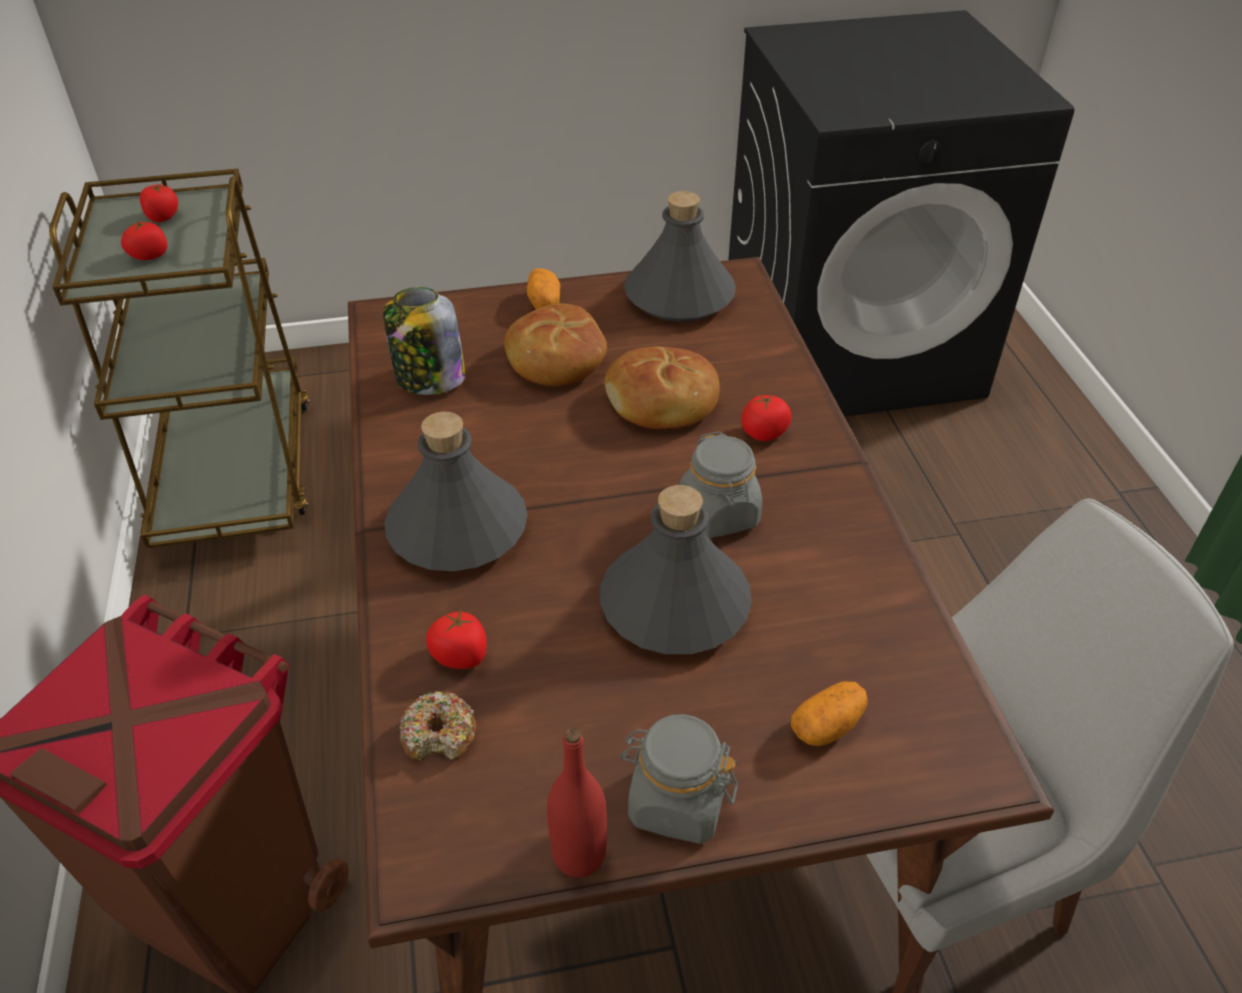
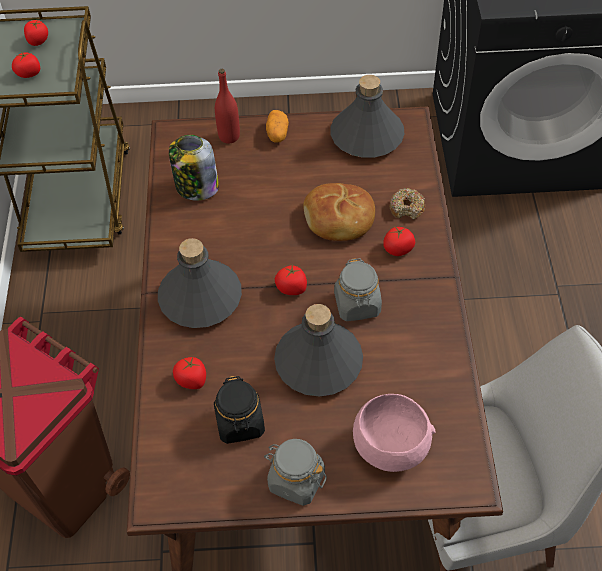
camera: 10 degrees right, 10 degrees up
donut [400,691,476,761] -> donut moved to [389,188,425,220]
bread [504,303,607,386] -> none
red bottle [547,727,607,877] -> red bottle moved to [215,69,240,144]
potato [791,681,868,746] -> pink bowl [353,394,436,472]
none -> black jar [214,376,265,444]
none -> tomato [275,265,307,295]

